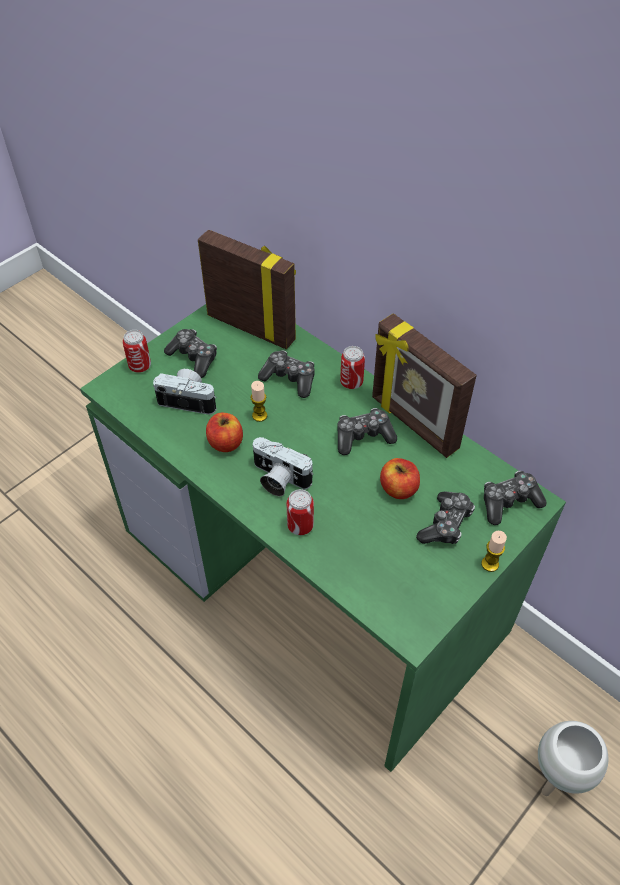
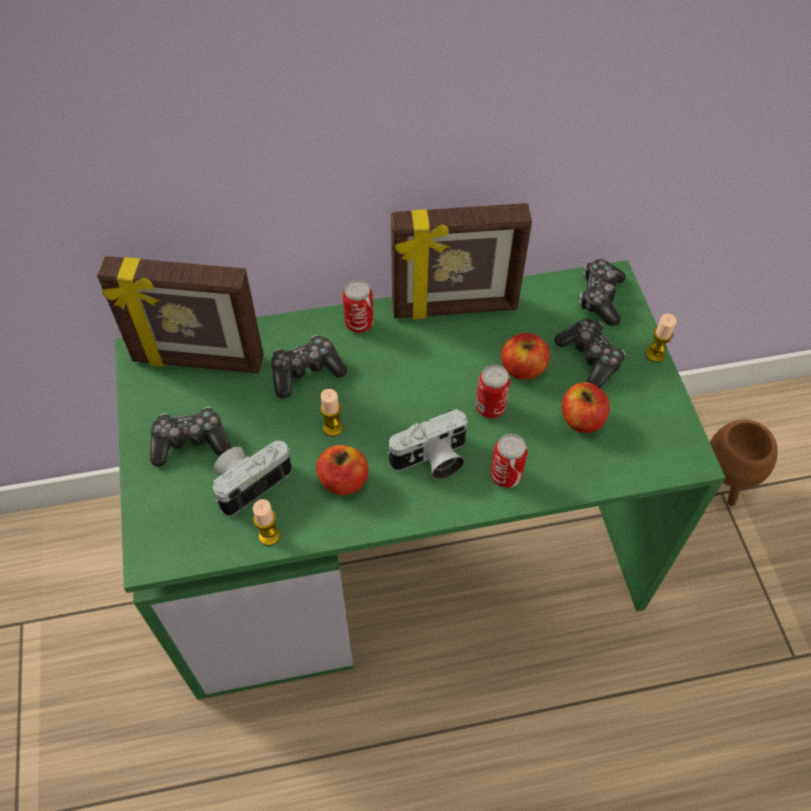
camera: 55 degrees left, 5 degrees up
can [123,330,151,373] -> can moved to [476,365,511,418]
picture frame [198,230,296,350] -> picture frame turned 150 degrees counterclockwise [97,256,264,374]
game controller [337,408,397,455] -> none
white planter [538,721,608,796] -> brown planter [710,420,778,506]
none -> candle [253,499,280,546]
none -> apple [562,382,610,433]

